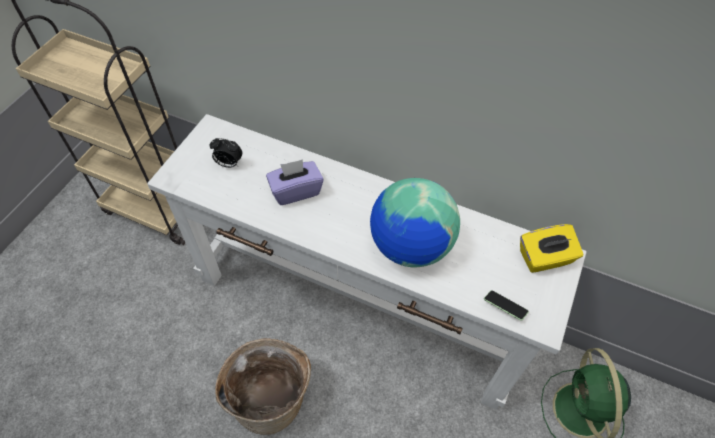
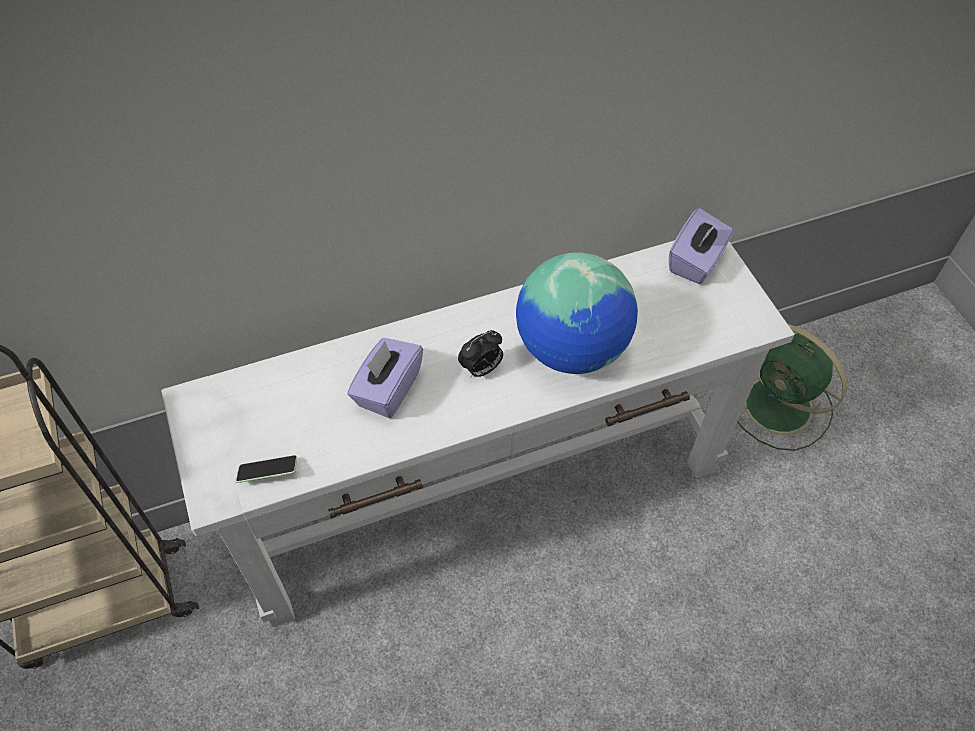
camera: 45 degrees left, 0 degrees up
alarm clock [209,138,242,168] -> alarm clock moved to [458,330,503,378]
basket [215,339,311,435] -> none
phone [484,291,529,321] -> phone moved to [236,455,297,483]
yellow tissue box [520,224,584,273] -> purple tissue box [669,208,734,284]

